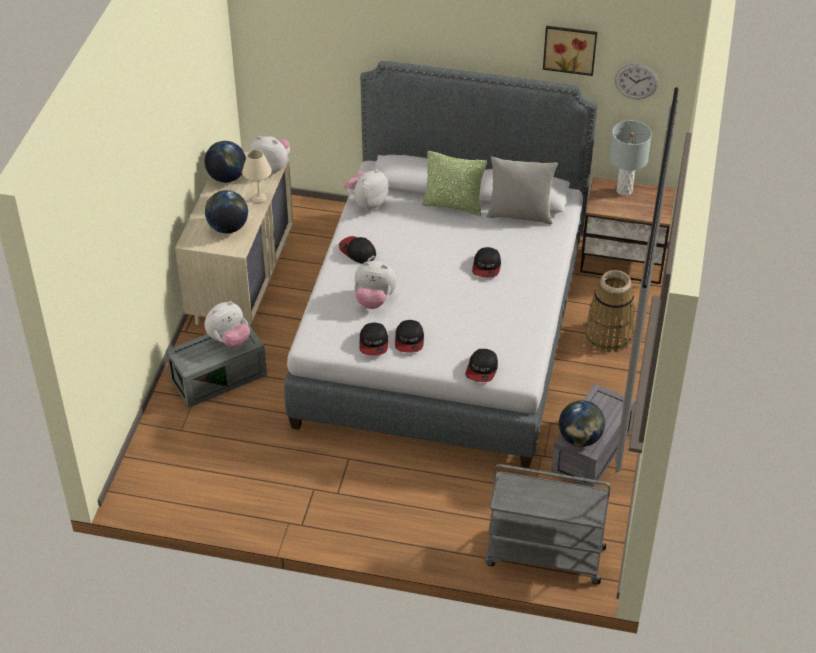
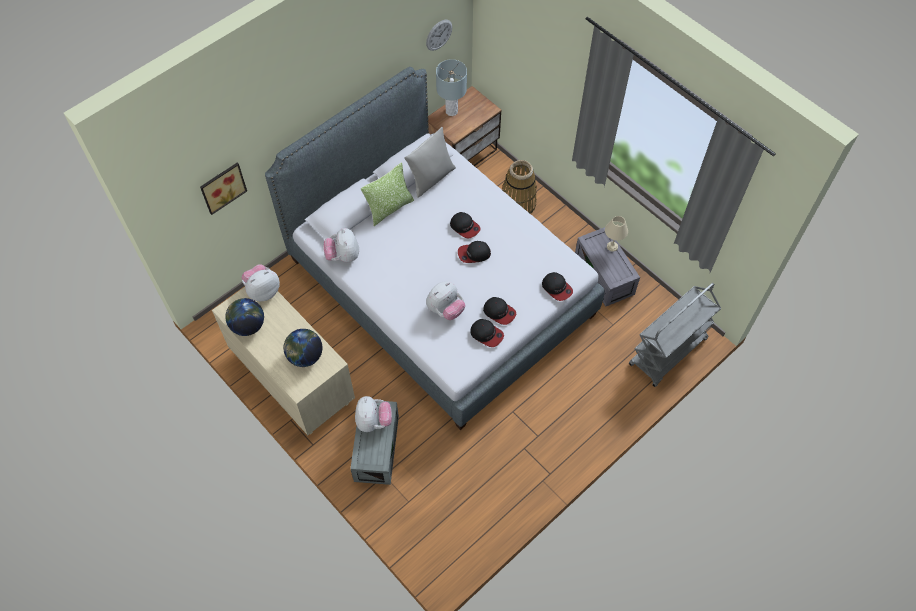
camera: 55 degrees left, 15 degrees up
beige table lamp [242,150,272,204] -> beige table lamp moved to [605,216,628,252]
cap [339,236,376,264] -> cap moved to [458,241,491,263]
picture [543,26,597,76] -> picture moved to [200,163,247,215]
globe [559,400,605,447] -> none

